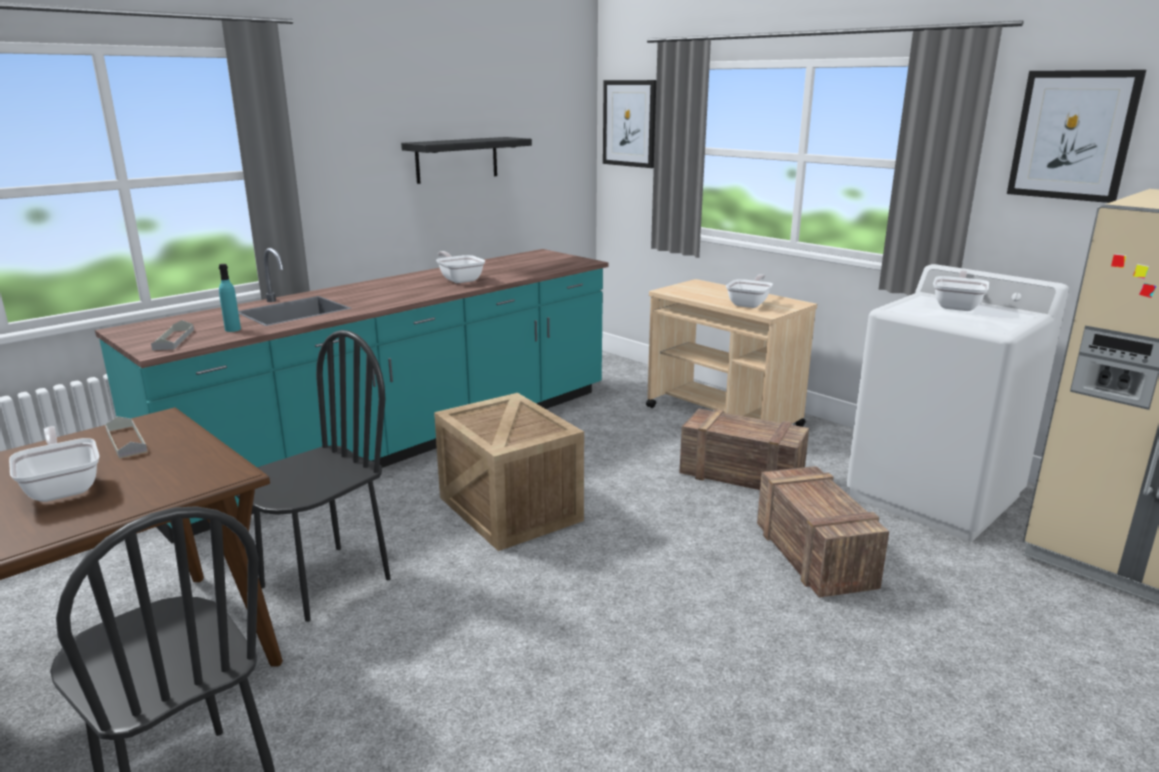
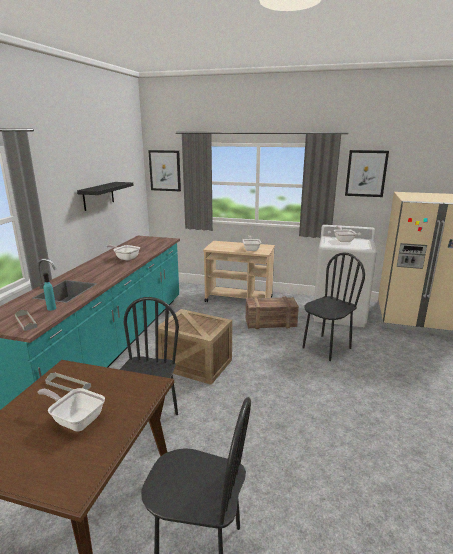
camera: 30 degrees left, 0 degrees up
crate [757,466,889,598] -> black chair [302,252,365,361]

